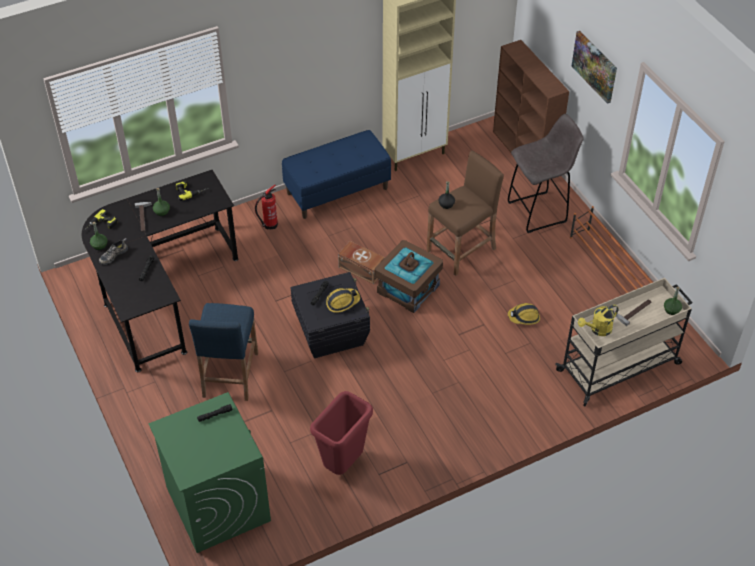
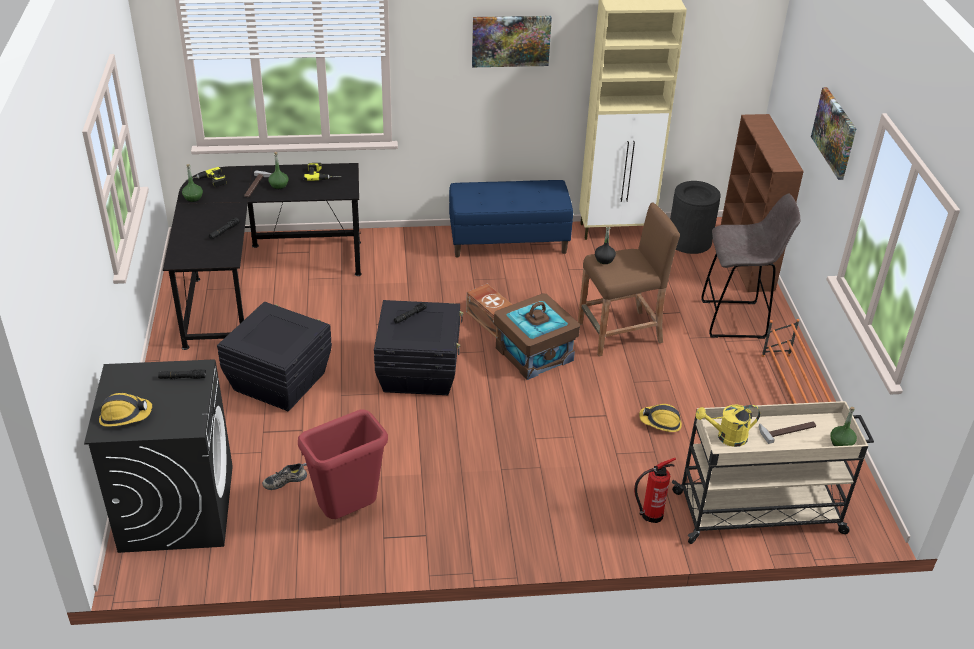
camera: 20 degrees right, 10 degrees down
shoe [99,238,128,265] -> shoe moved to [262,463,307,490]
green washing machine [148,392,271,553] -> black washing machine [84,359,233,553]
blue stool [189,303,258,401] -> black storage box [217,302,332,411]
fire extinguisher [255,185,278,229] -> fire extinguisher moved to [634,458,676,523]
hard hat [326,288,360,313] -> hard hat moved to [99,393,152,427]
none -> picture [472,16,552,67]
none -> black trash can [670,181,721,254]

